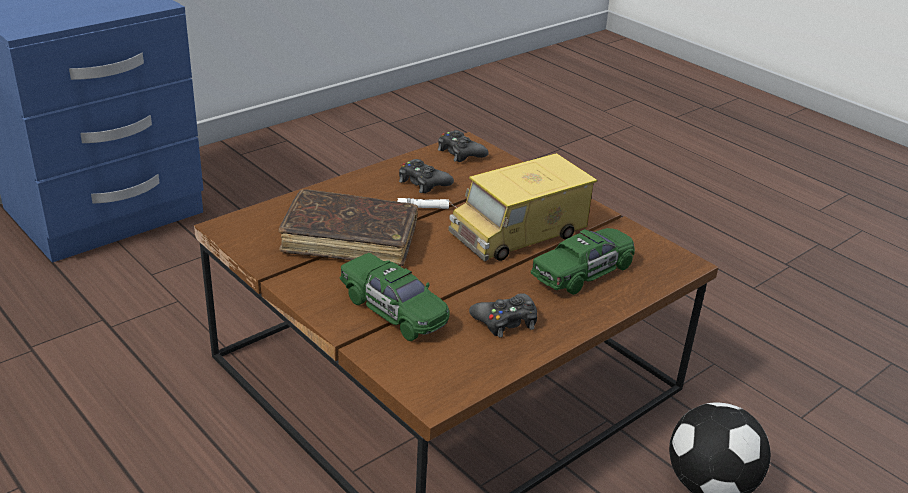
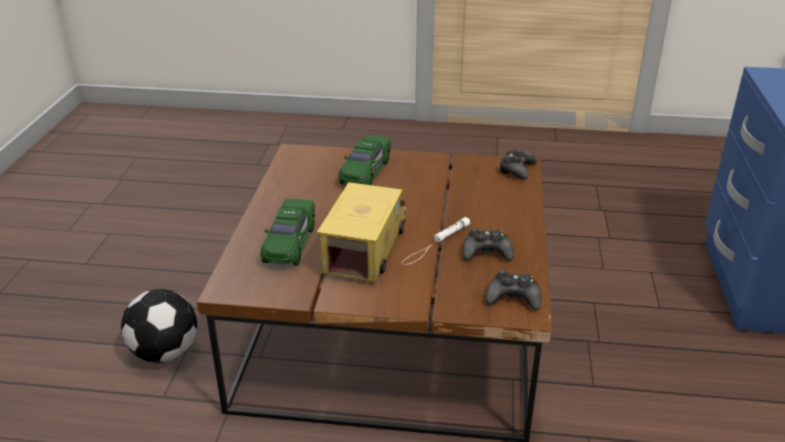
camera: 140 degrees right, 0 degrees up
brown book [279,189,418,267] -> none
green toy car [340,253,450,341] -> green toy car turned 75 degrees counterclockwise [338,135,391,185]
black game controller [469,293,537,337] -> black game controller moved to [499,149,537,180]

